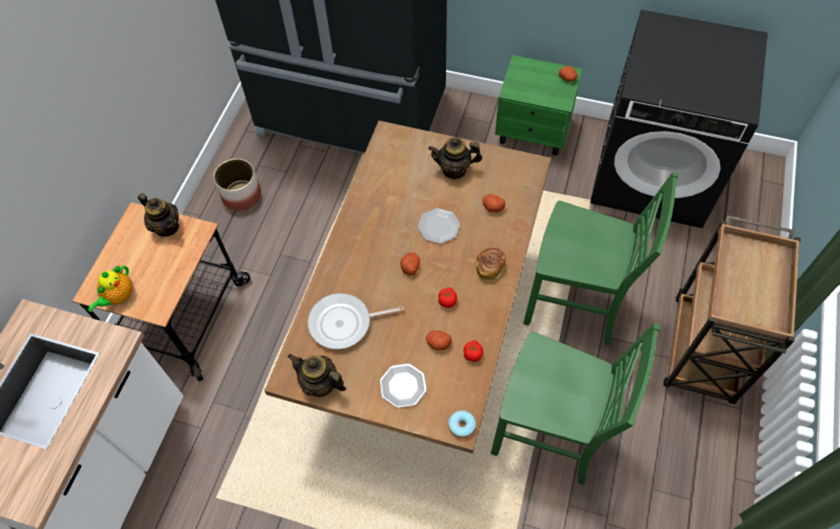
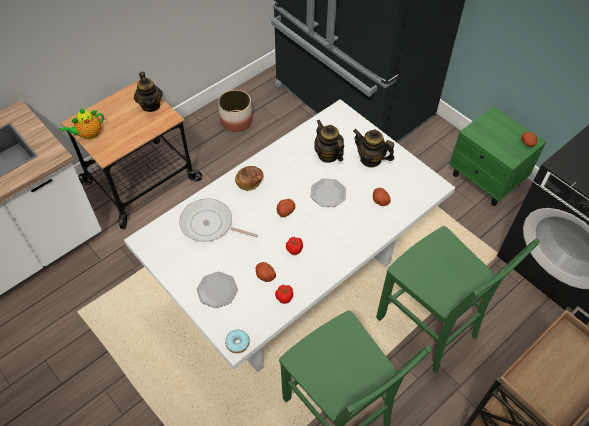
camera: 30 degrees right, 5 degrees down
brown dining table [264,121,551,454] -> white dining table [124,99,455,372]
teapot [288,353,346,397] -> teapot moved to [314,120,344,163]
bread [475,248,506,280] -> bread moved to [235,166,264,191]

